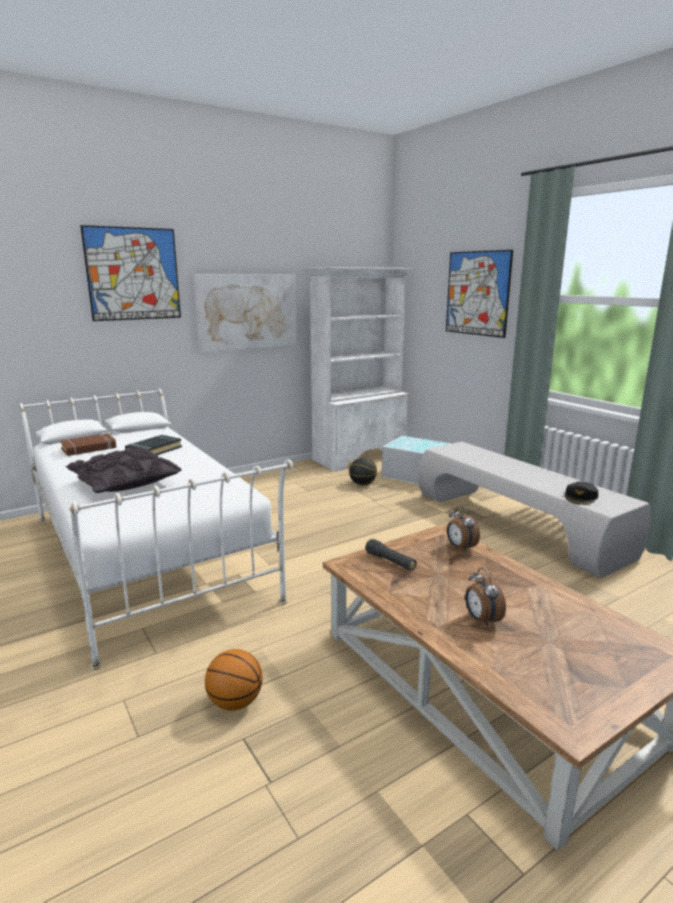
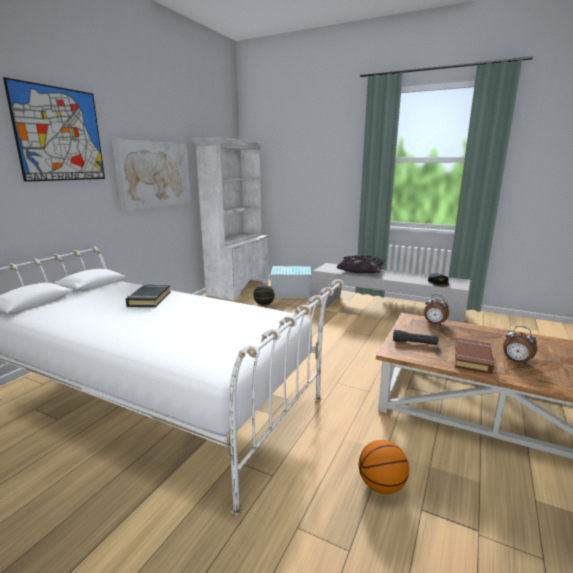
camera: 30 degrees left, 0 degrees up
brown book [60,433,117,456] -> brown book moved to [455,338,494,374]
black pillow [65,448,182,493] -> black pillow moved to [337,255,385,273]
picture [446,250,513,338] -> none

